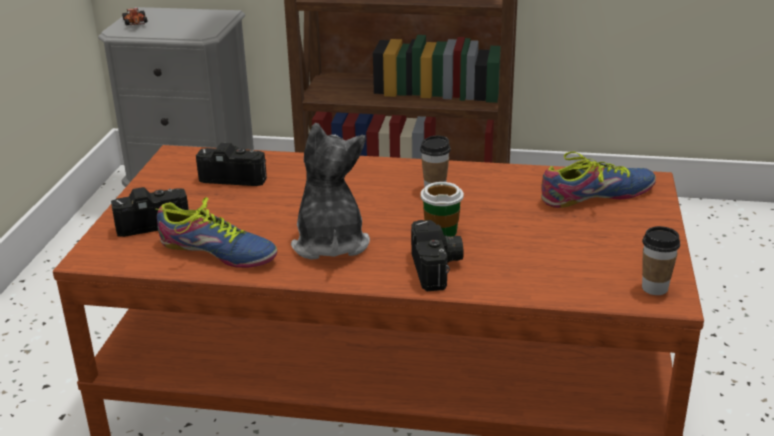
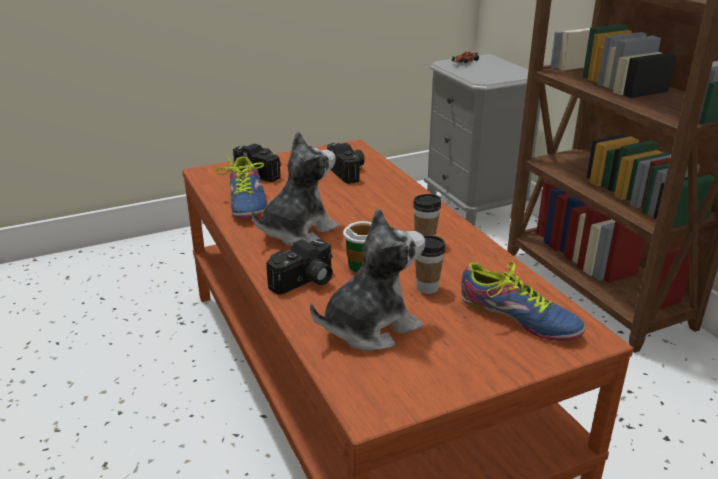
camera: 55 degrees right, 0 degrees up
cup [642,226,680,295] -> cup moved to [415,235,446,294]
none -> plush toy [310,208,425,351]

